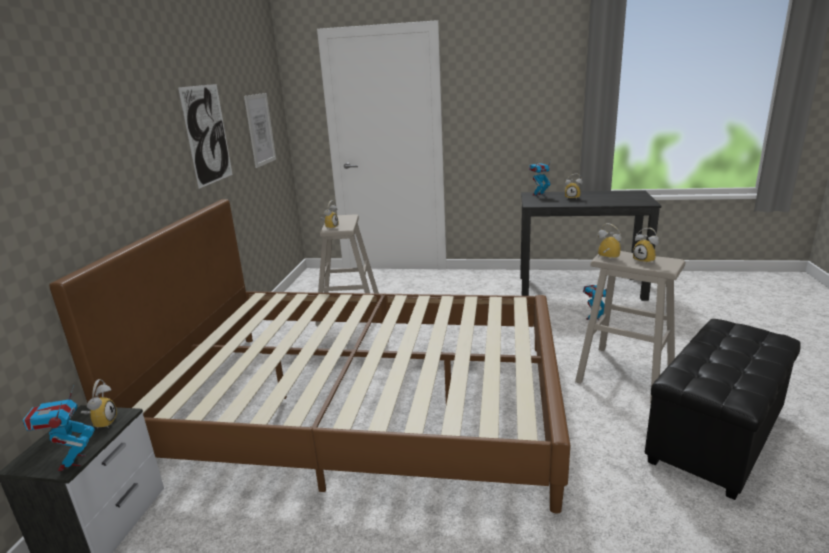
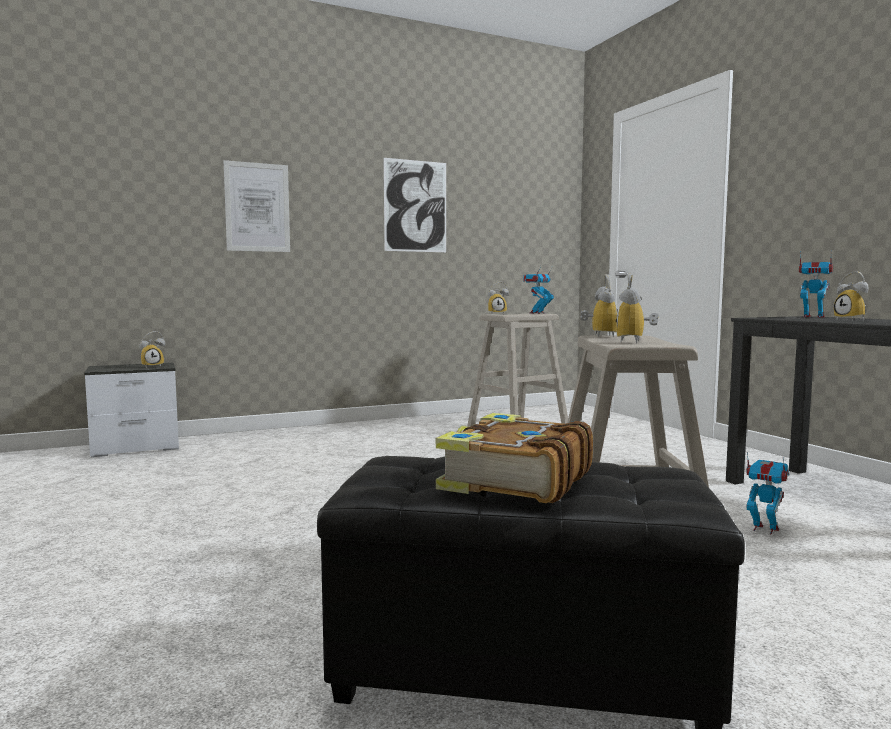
camera: 55 degrees right, 15 degrees down
toy robot [23,385,95,471] -> toy robot moved to [523,266,554,314]
brown bed [49,199,570,513] -> none
picture [244,93,276,168] -> picture moved to [224,160,290,252]
none -> book [436,413,593,503]

